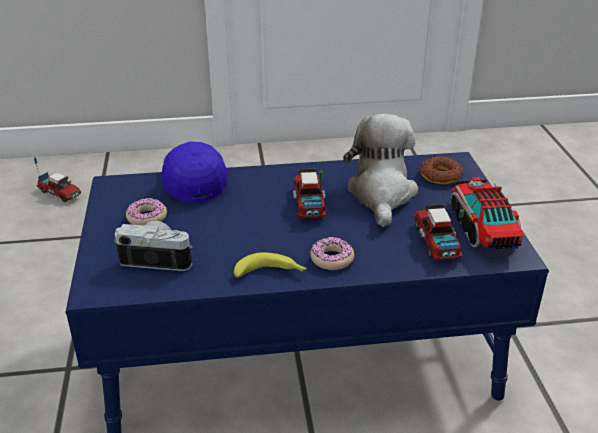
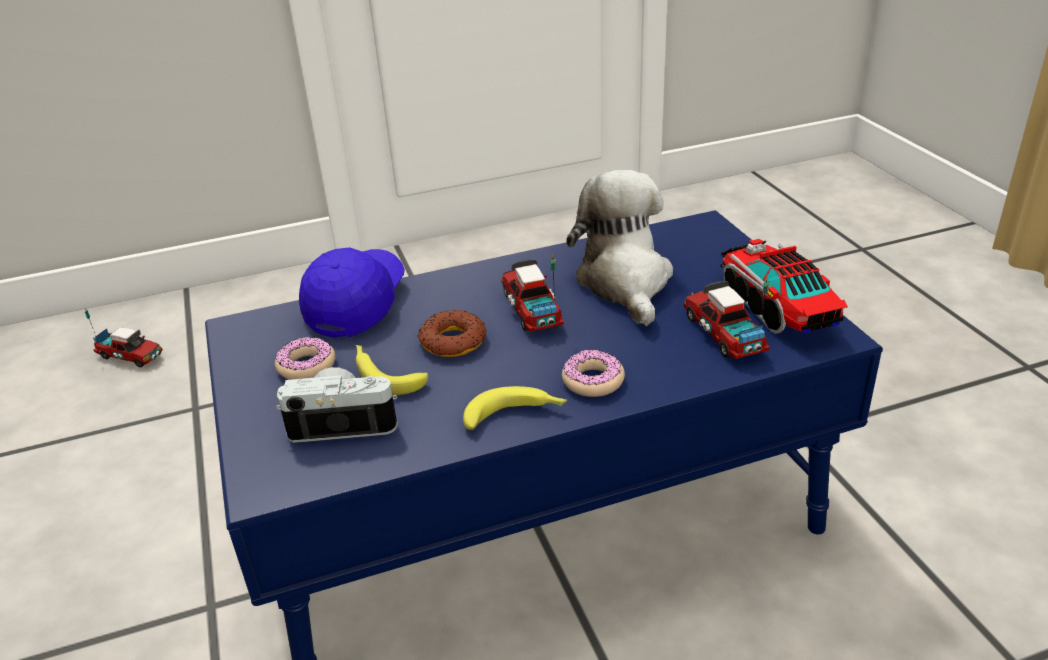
camera: 10 degrees left, 0 degrees up
blue cap [162,141,228,203] -> blue cap turned 45 degrees clockwise [299,247,405,338]
donut [418,156,463,184] -> donut moved to [417,310,486,357]
none -> banana [356,345,428,395]

